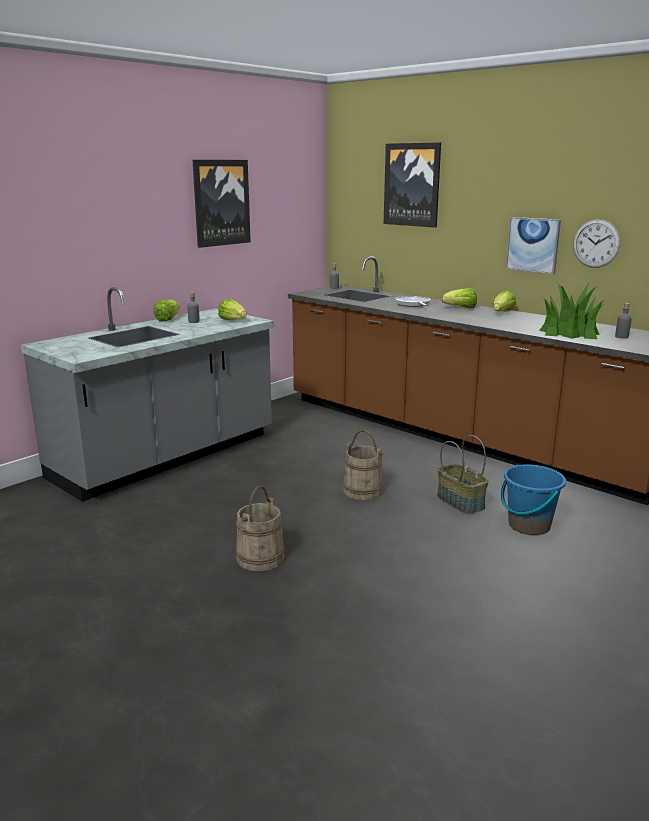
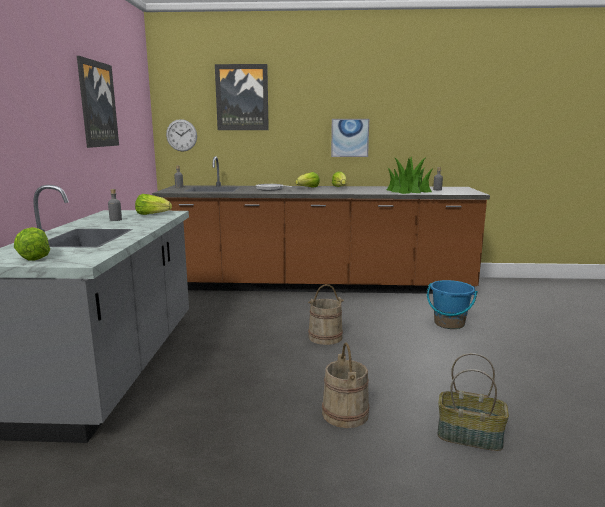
camera: 40 degrees left, 5 degrees down
lettuce [153,299,180,322] -> lettuce moved to [14,227,50,261]
basket [437,435,488,514] -> basket moved to [438,353,509,451]
wall clock [573,219,621,268] -> wall clock moved to [166,119,197,152]

